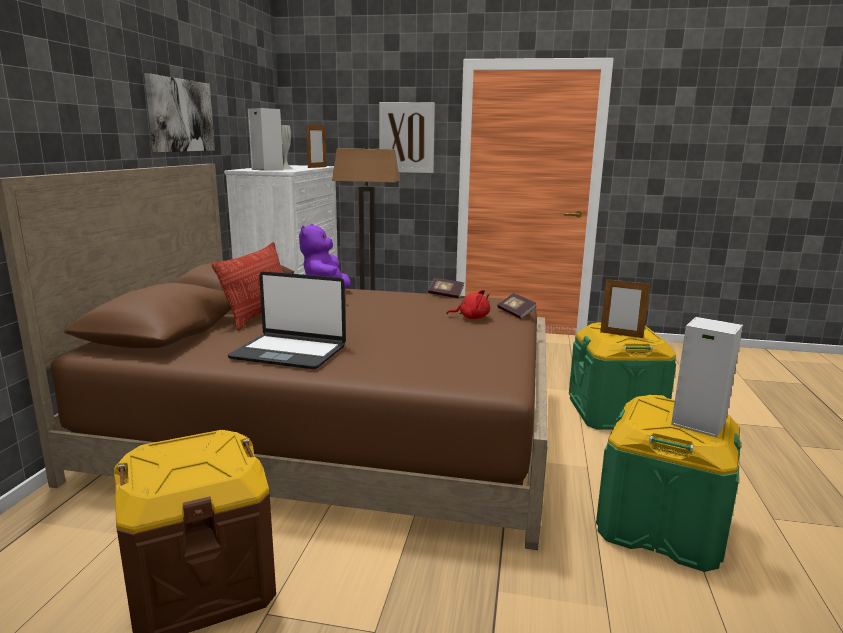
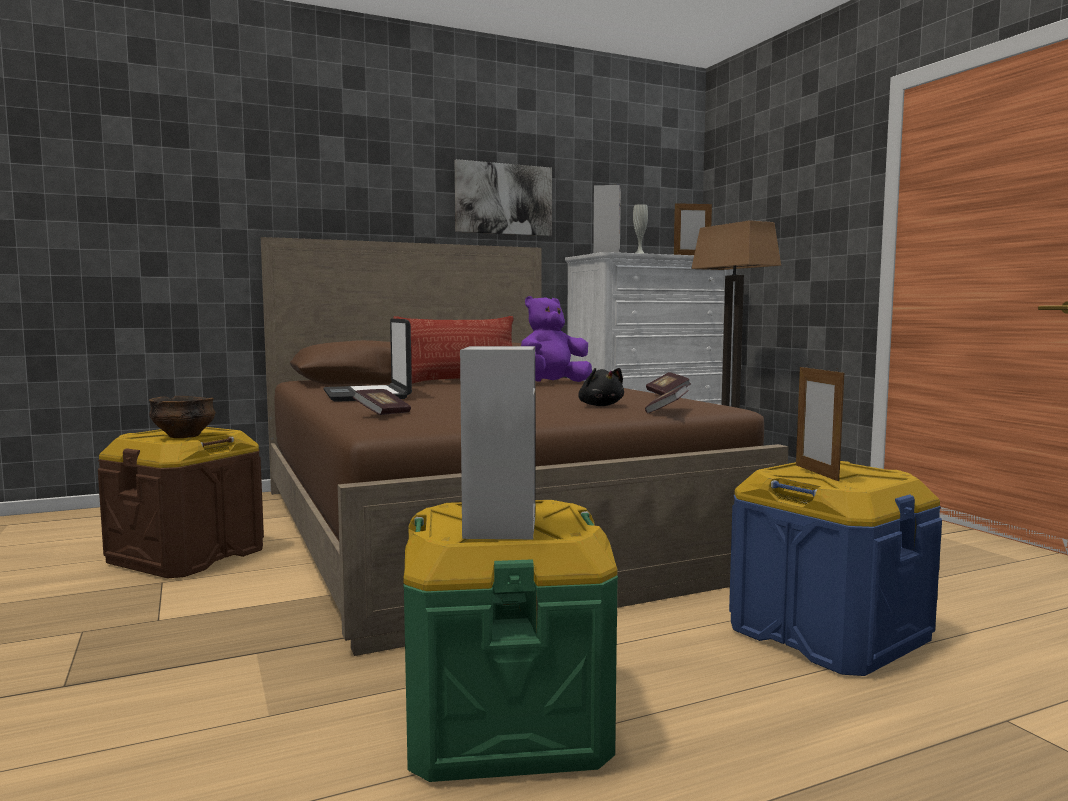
camera: 55 degrees right, 10 degrees down
picture [379,102,435,173] -> none
red plush toy [447,290,490,319] -> black plush toy [579,368,624,406]
green storage box [569,323,676,430] -> blue storage box [729,461,942,676]
none -> bowl [149,396,216,438]
none -> book [353,389,411,415]

